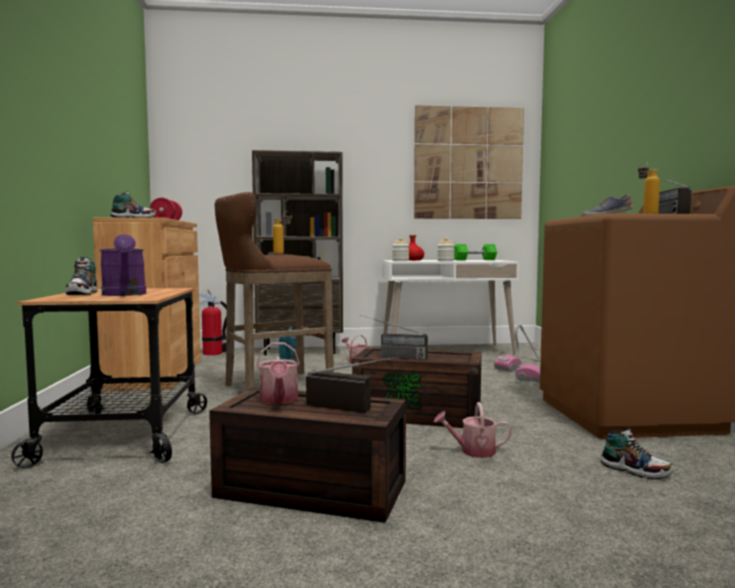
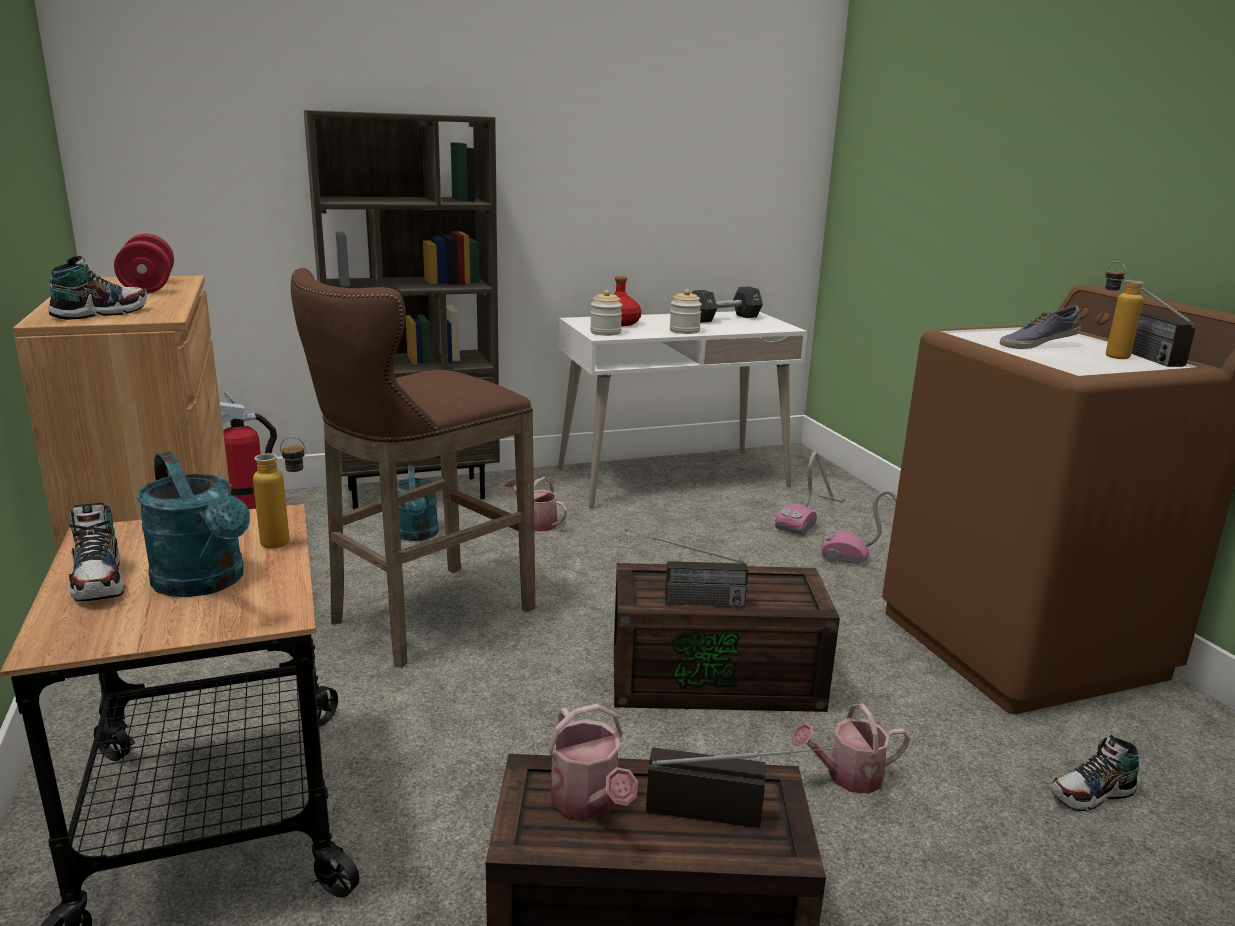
camera: 15 degrees left, 15 degrees up
purple watering can [100,234,146,296] -> turquoise watering can [137,452,250,597]
bottle [273,211,292,254] -> bottle moved to [253,436,306,549]
picture [414,105,524,219] -> none
green dumbbell [454,244,497,260] -> black dumbbell [692,286,763,323]
shoe [601,427,674,479] -> shoe turned 135 degrees clockwise [1051,735,1139,811]

